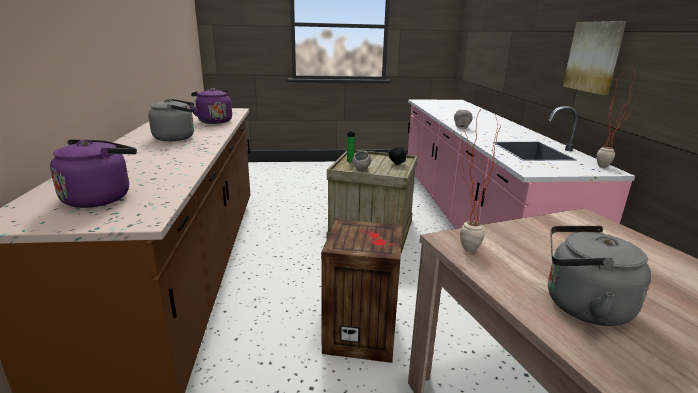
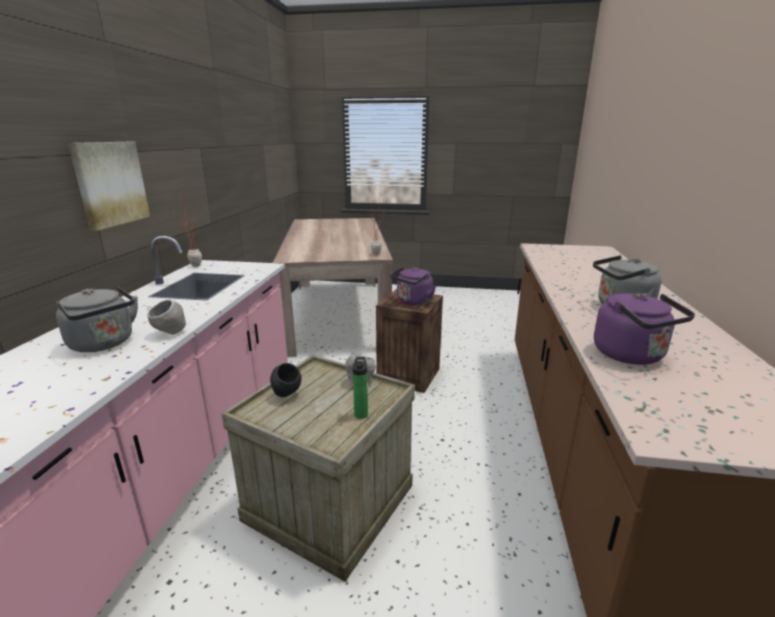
camera: 165 degrees left, 0 degrees up
purple kettle [50,139,137,208] -> purple kettle moved to [390,267,436,305]
grey kettle [548,225,651,326] -> grey kettle moved to [56,286,138,352]

